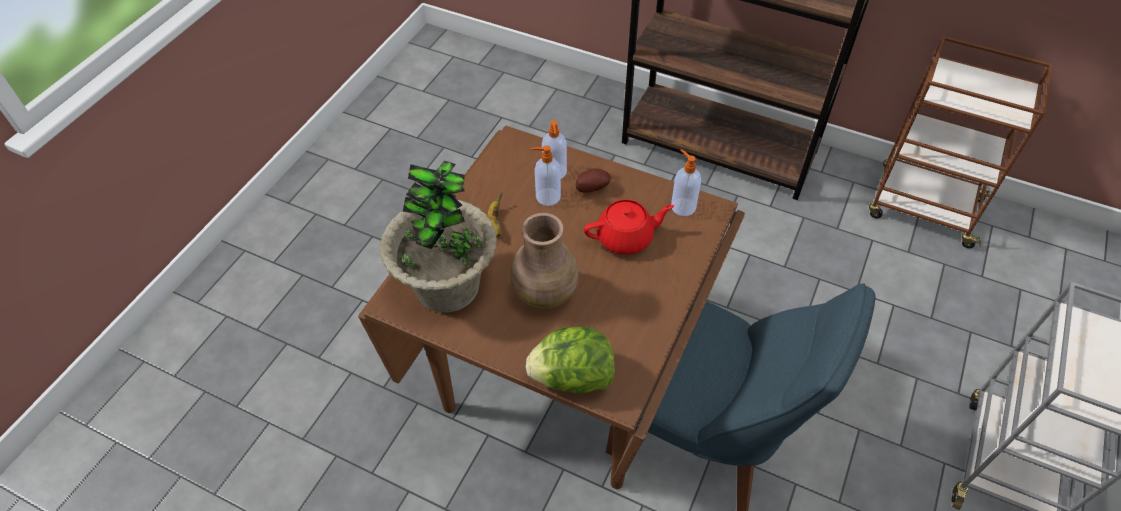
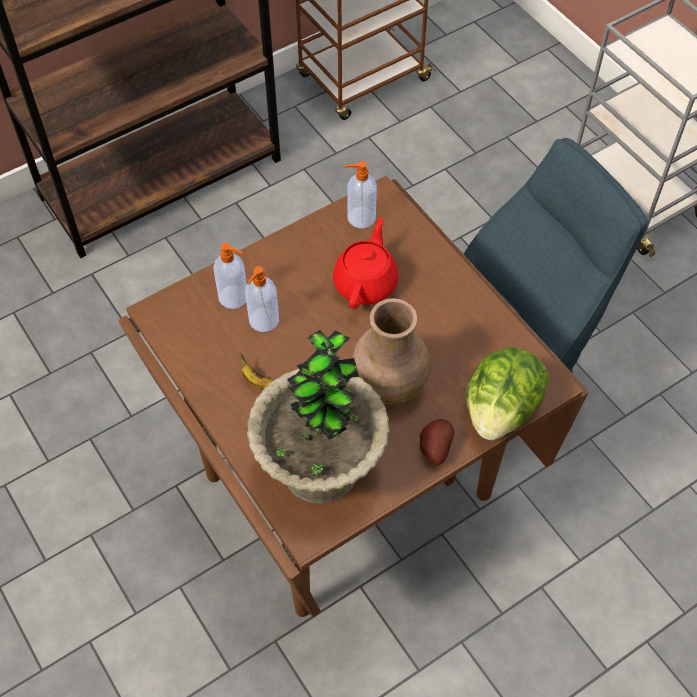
camera: 60 degrees left, 5 degrees up
potato [576,168,611,193] -> potato moved to [420,419,454,465]

